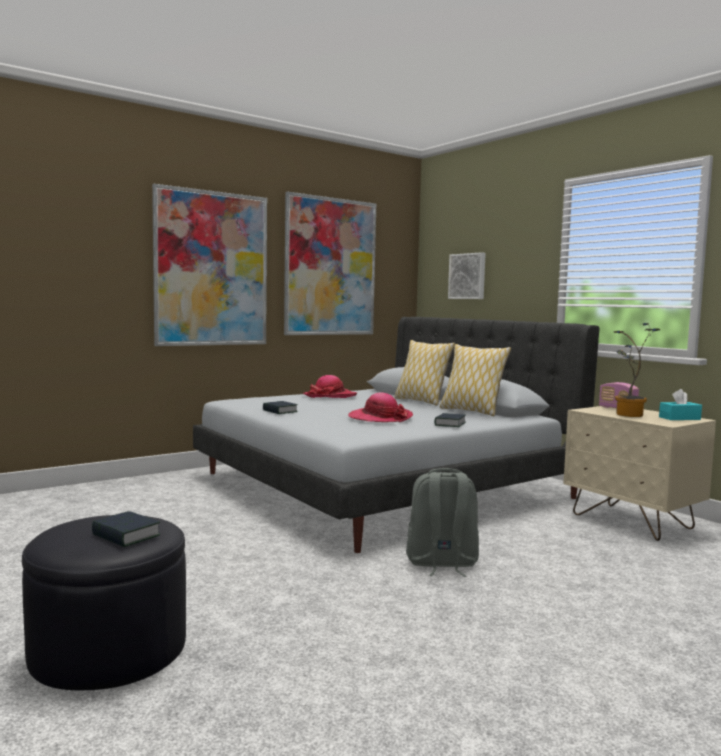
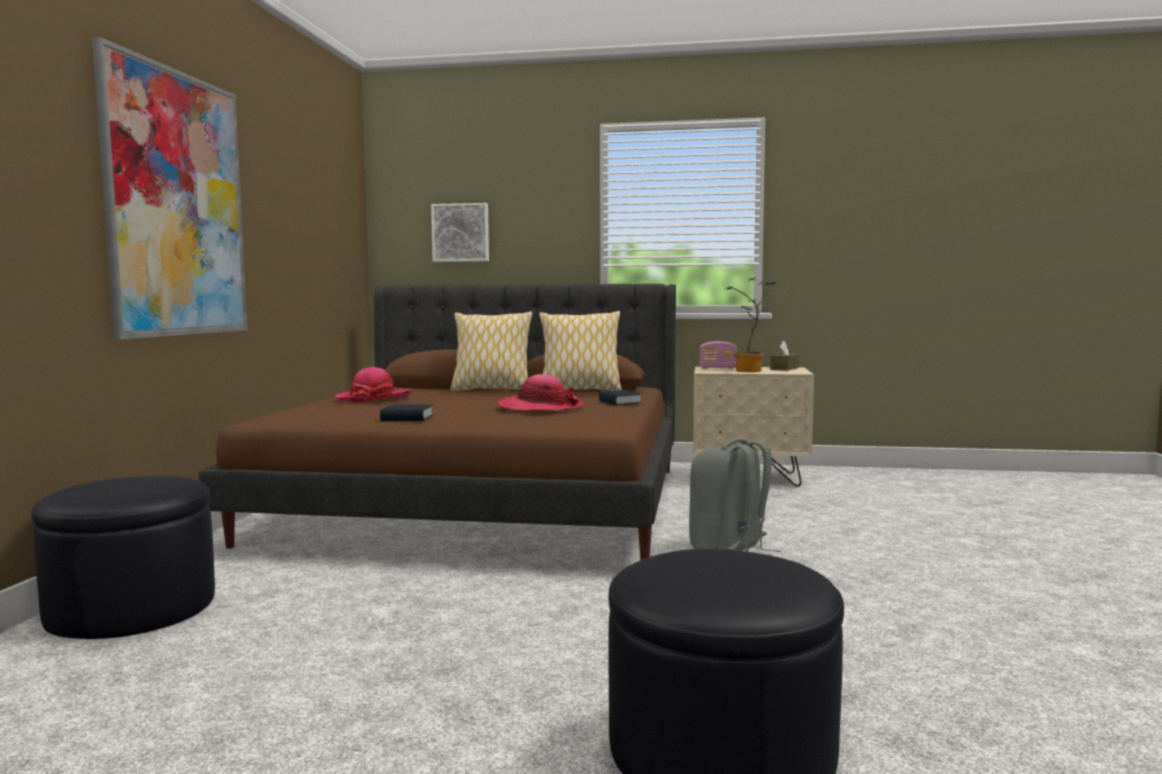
camera: 45 degrees left, 0 degrees up
book [92,511,160,547] -> none
grey bed [193,317,599,553] -> brown bed [199,284,676,560]
picture [284,191,376,335] -> none
turquoise tissue box [659,389,702,420] -> brown tissue box [770,341,799,371]
none -> black ottoman [31,476,215,639]

